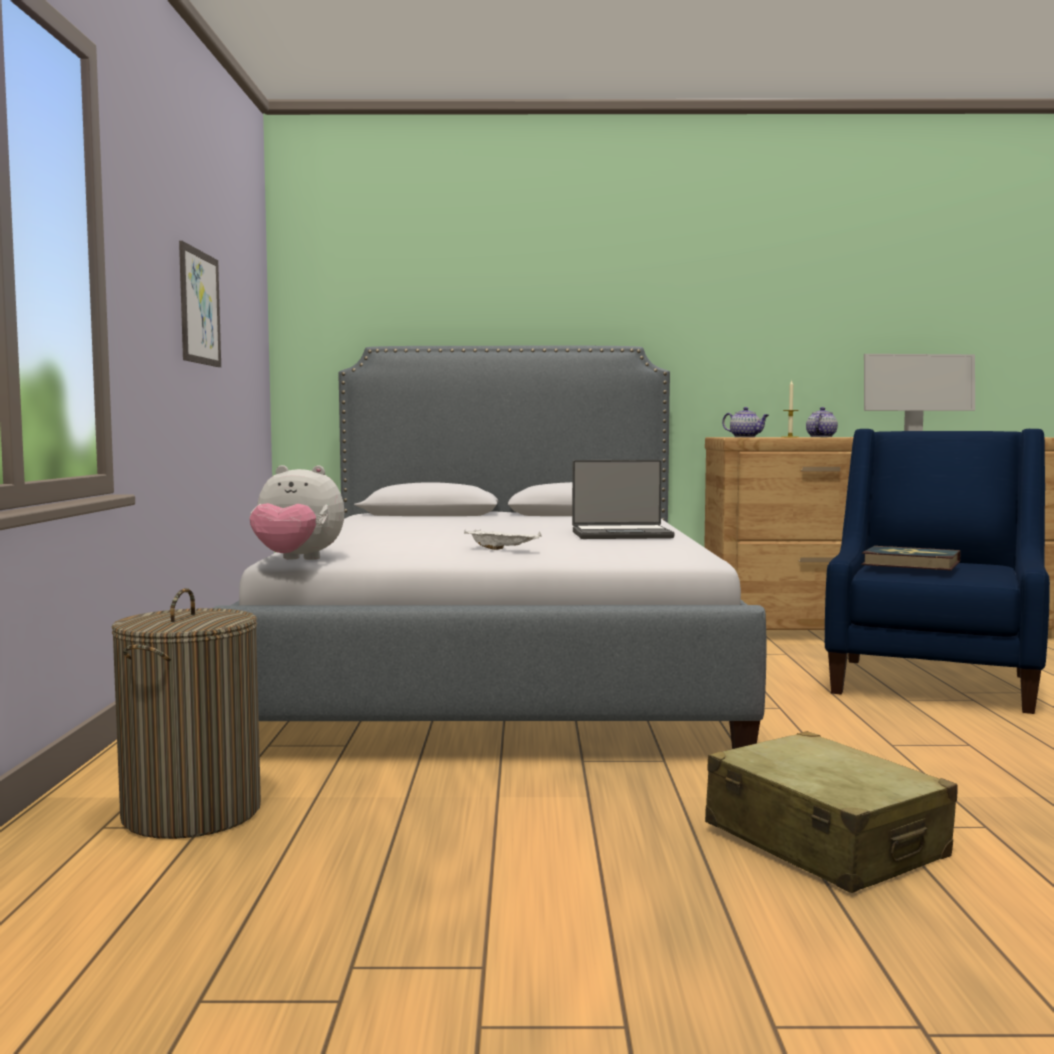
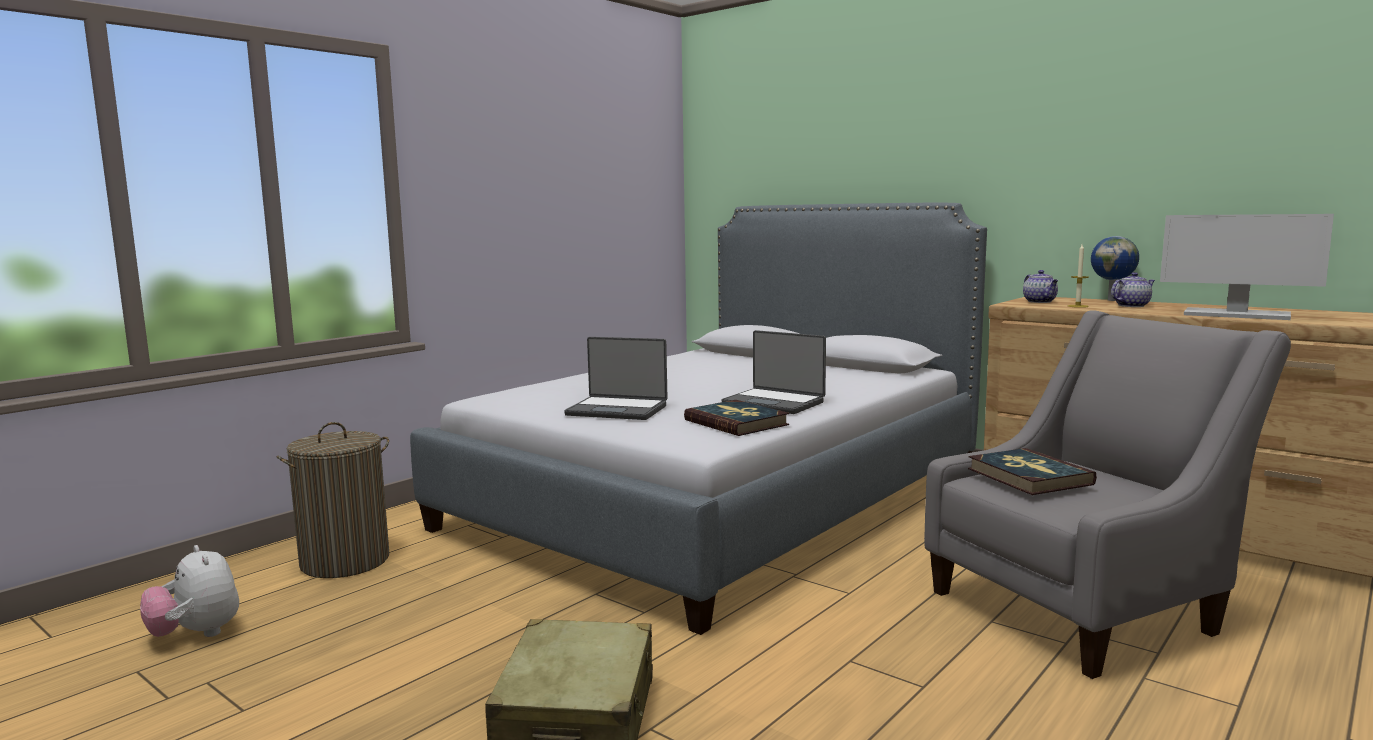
camera: 40 degrees right, 5 degrees up
picture [179,241,221,367] -> none
plush toy [249,465,345,560] -> plush toy moved to [140,545,239,637]
white tray [464,529,541,550] -> laptop [564,337,668,420]
blue armchair [825,429,1050,714] -> grey armchair [924,310,1291,679]
none -> book [684,400,789,436]
none -> globe [1091,236,1139,301]

